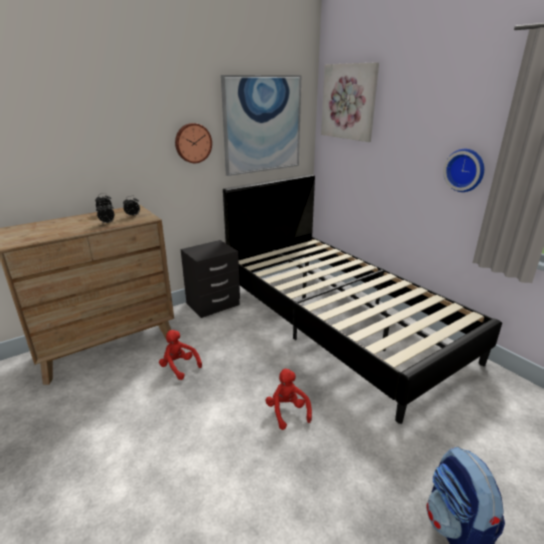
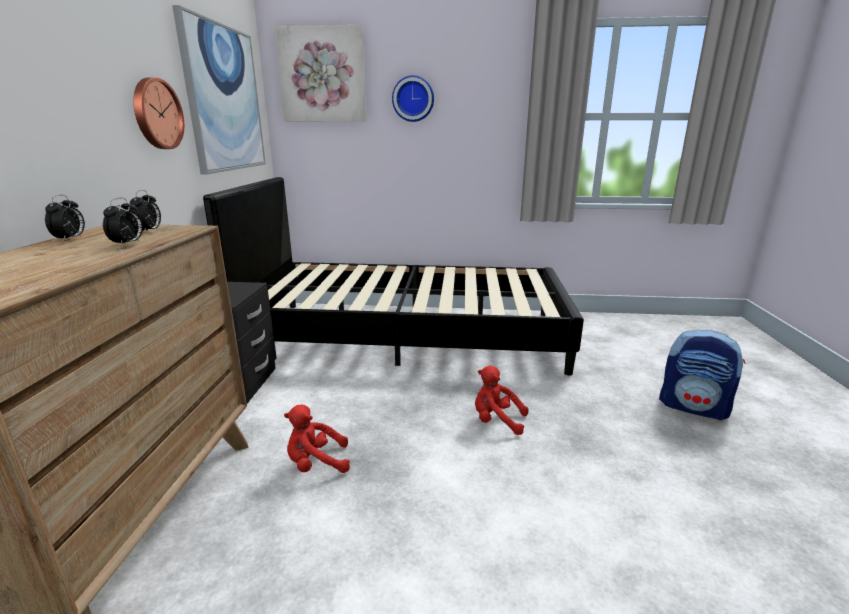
camera: 50 degrees left, 5 degrees down
wall clock [443,149,484,192] -> wall clock moved to [392,75,434,122]

